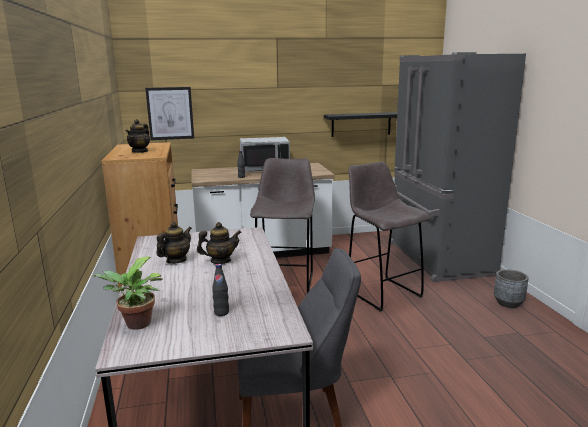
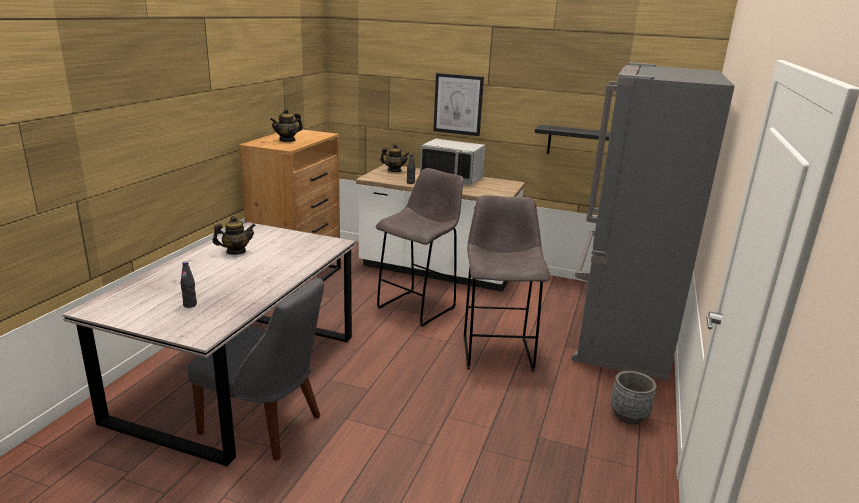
camera: 30 degrees right, 5 degrees up
potted plant [92,257,163,330] -> none
picture [145,87,194,140] -> picture moved to [433,73,484,136]
teapot [197,222,241,264] -> teapot moved to [380,144,409,172]

